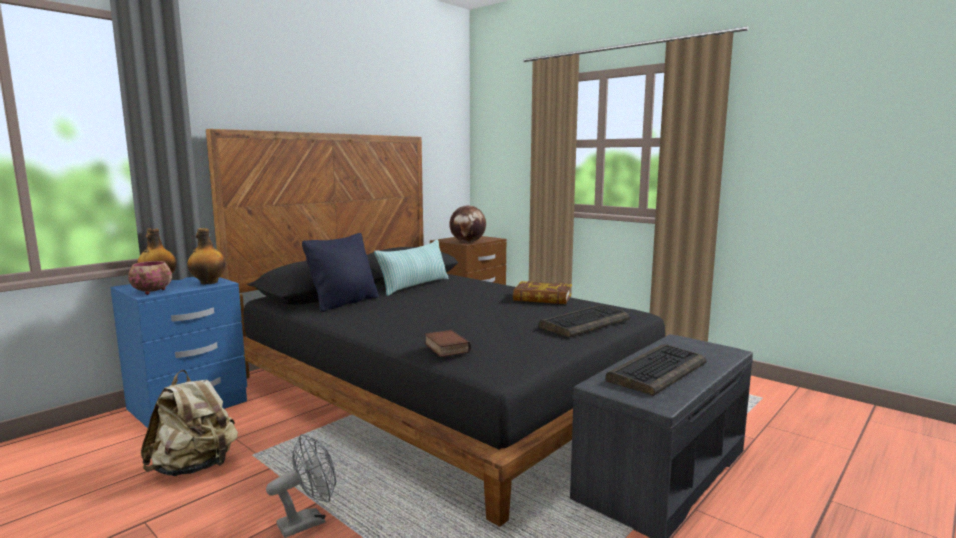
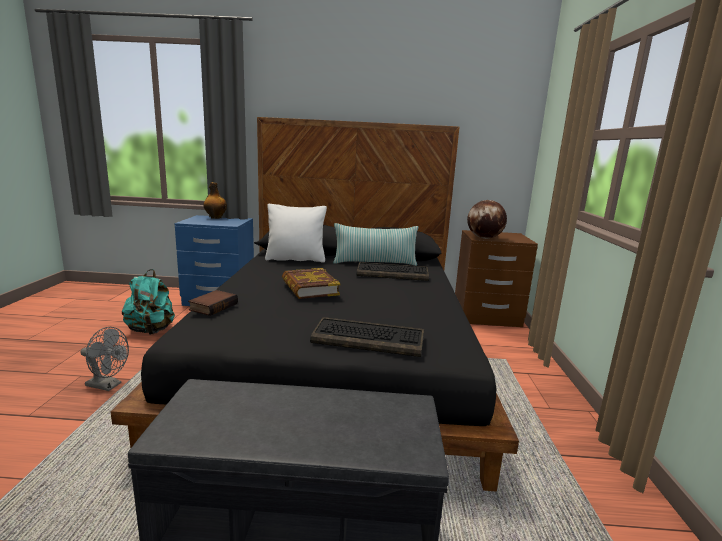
camera: 50 degrees right, 5 degrees up
bowl [128,261,172,295] -> none
beige backpack [141,370,238,476] -> turquoise backpack [122,269,175,335]
bottle [187,228,226,284] -> none
black pillow [302,233,379,312] -> white pillow [265,204,327,263]
book [513,281,572,304] -> book moved to [282,268,341,299]
keyboard [606,344,707,396] -> keyboard moved to [356,262,429,281]

